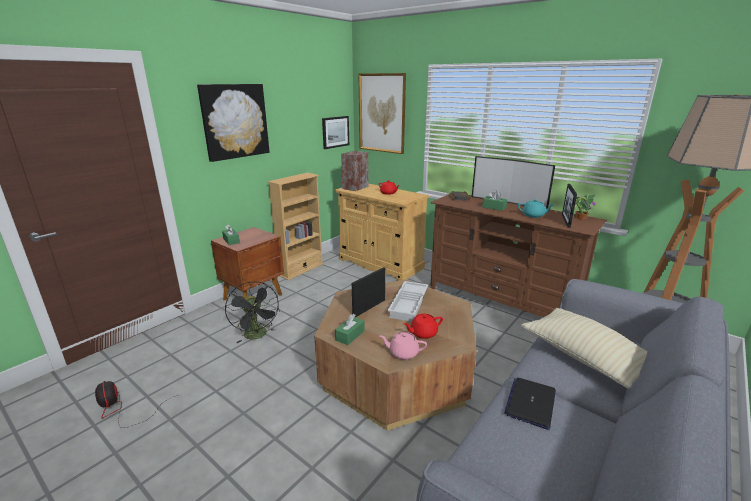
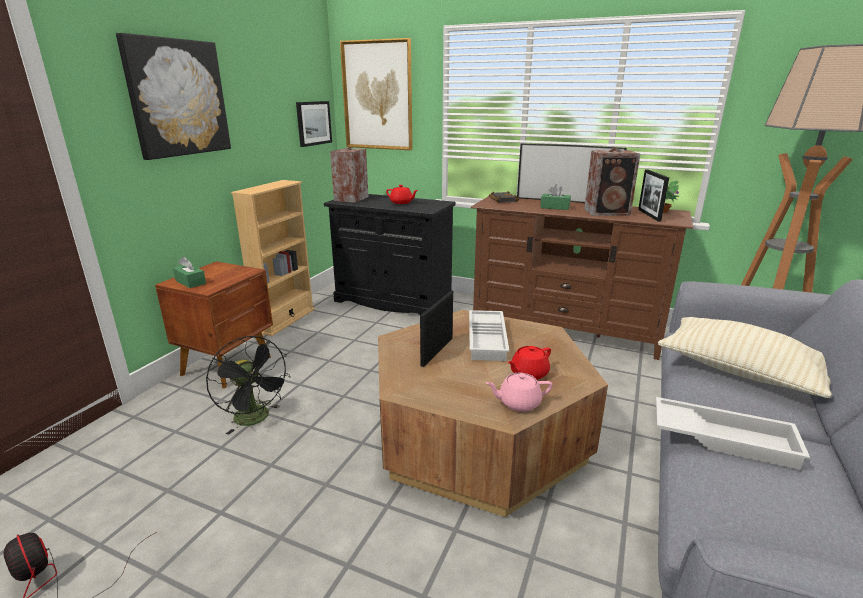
camera: 15 degrees left, 0 degrees up
beige cabinet [335,184,429,281] -> black cabinet [324,194,456,315]
green tissue box [335,314,365,345] -> none
laptop [504,378,556,430] -> white tray [656,397,810,470]
turquoise teapot [518,199,555,218] -> speaker [584,148,640,216]

